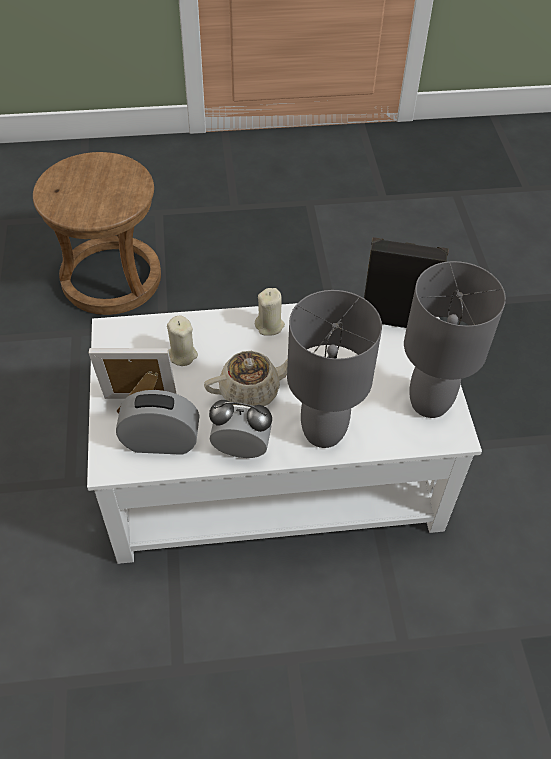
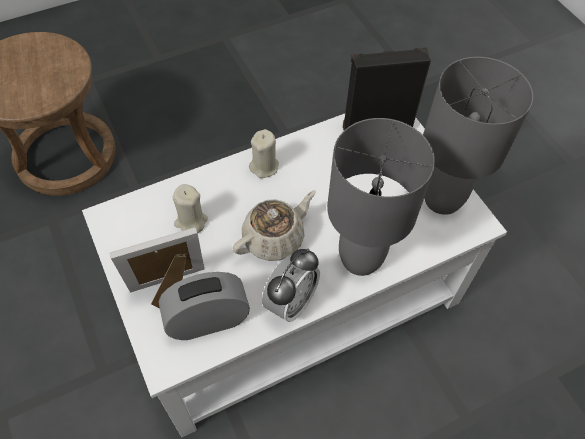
camera: 20 degrees left, 5 degrees up
alarm clock [209,400,272,458] -> alarm clock turned 135 degrees clockwise [262,249,320,322]

